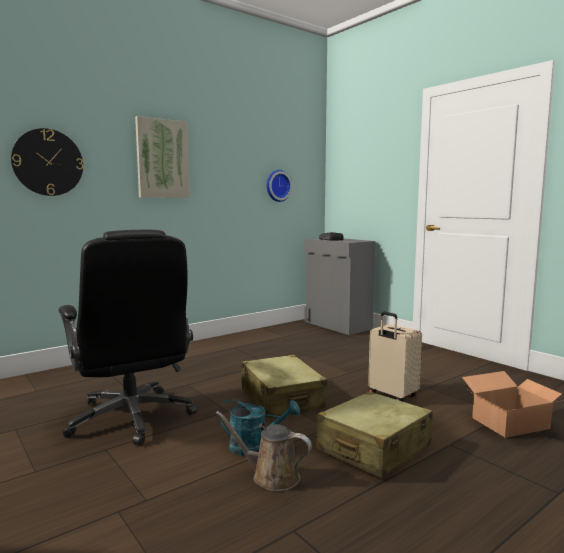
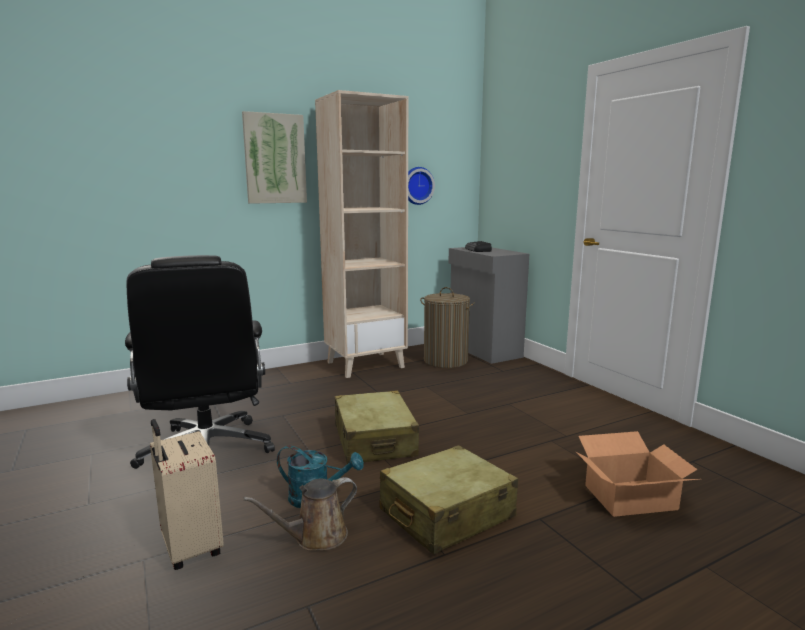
camera: 10 degrees right, 5 degrees up
wall clock [11,128,83,196] -> none
brown watering can [216,411,312,491] -> brown watering can turned 60 degrees counterclockwise [243,477,357,551]
beige suitcase [368,312,422,401] -> beige suitcase moved to [150,419,224,570]
none -> beige bookcase [315,90,408,378]
none -> laundry basket [420,287,475,368]

